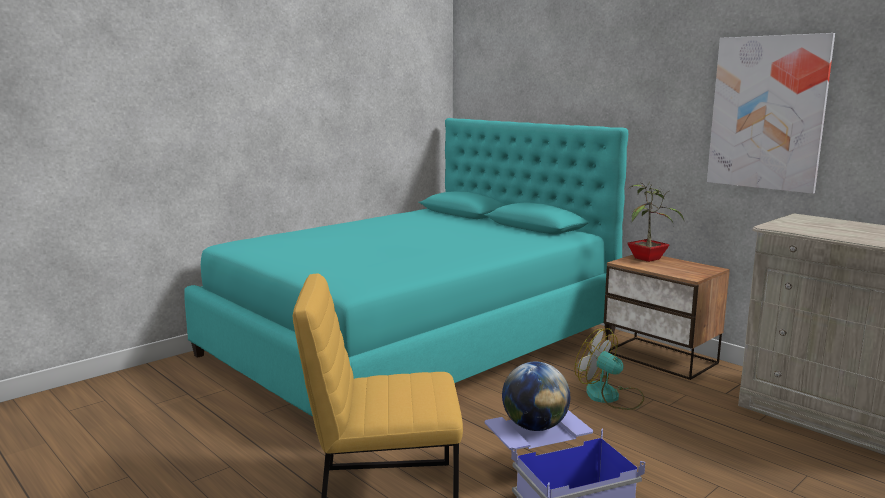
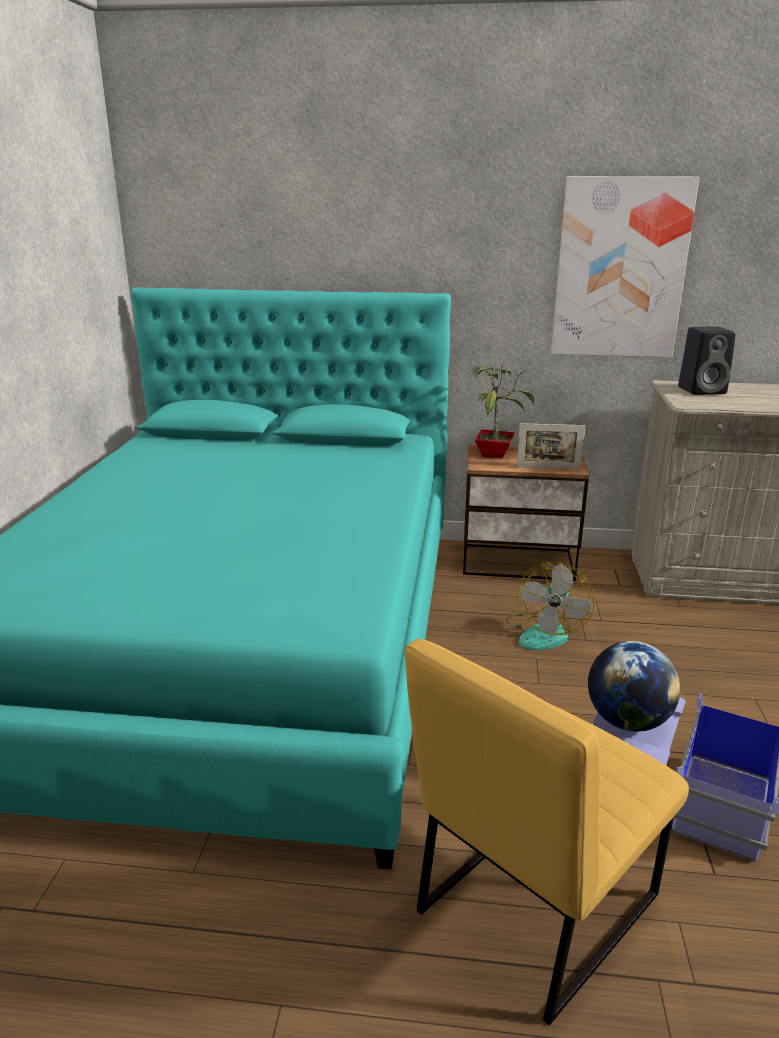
camera: 40 degrees left, 10 degrees up
fan [575,328,644,410] -> fan turned 75 degrees counterclockwise [506,562,595,650]
none -> picture frame [517,423,585,469]
none -> black speaker [678,326,735,395]

